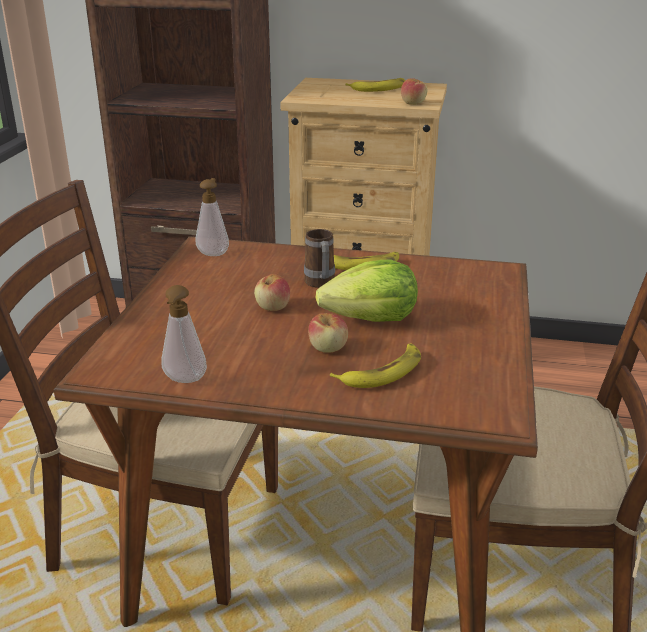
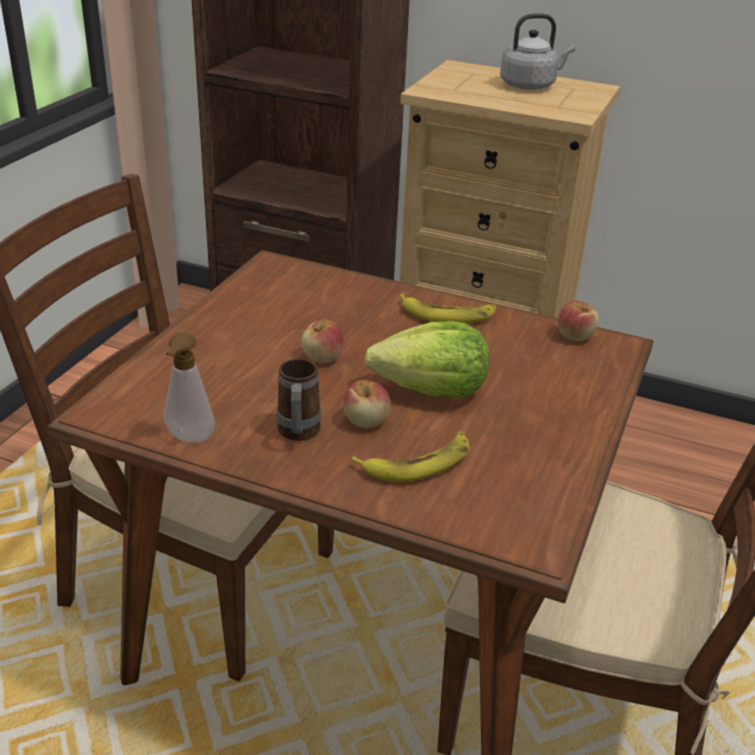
camera: 10 degrees right, 5 degrees up
soap dispenser [195,178,229,256] -> none
mug [304,229,335,288] -> mug moved to [277,359,321,441]
banana [345,78,405,92] -> grey kettle [500,13,575,90]
apple [401,78,427,105] -> apple moved to [558,301,599,341]

